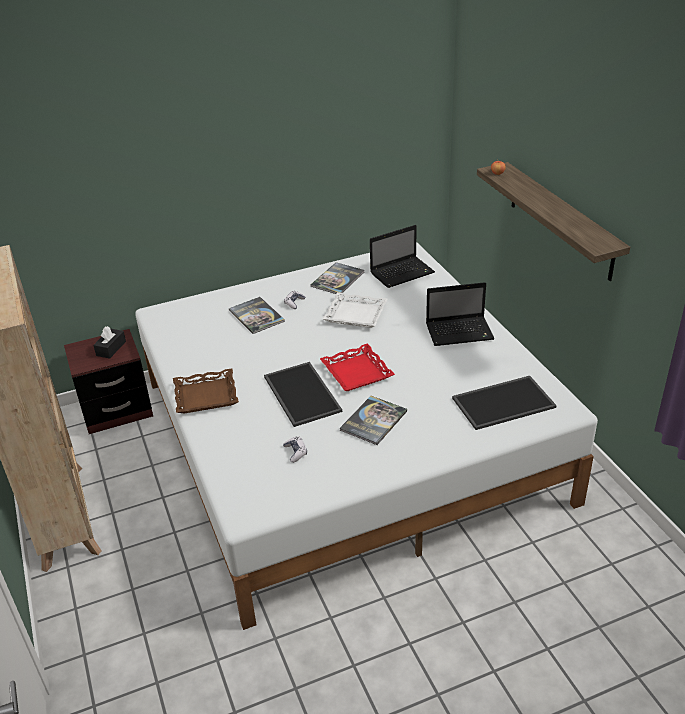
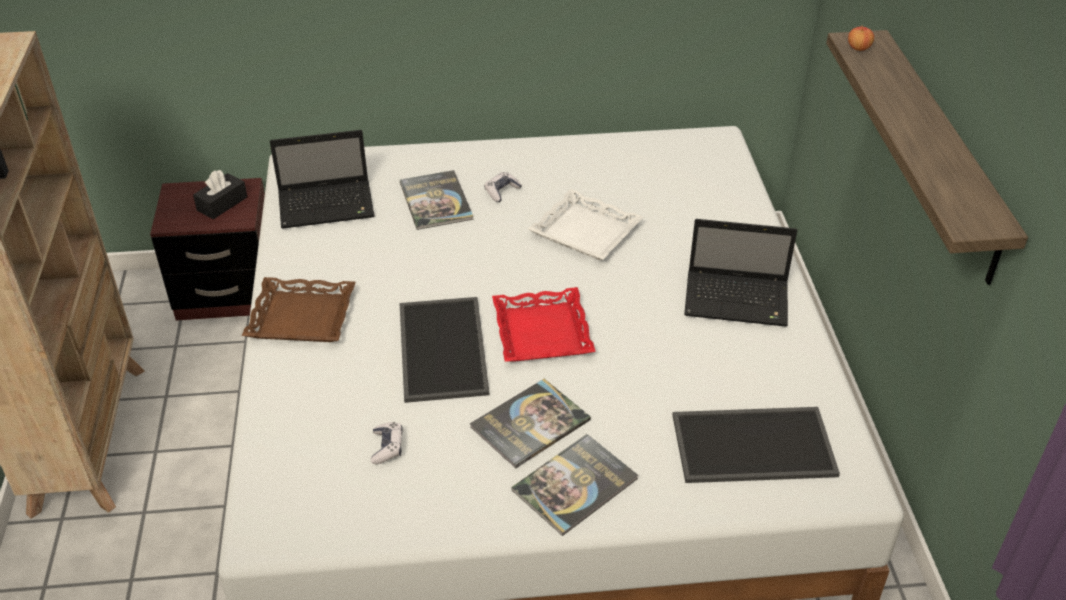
camera: 15 degrees right, 5 degrees up
book [311,262,364,294] -> book moved to [511,434,638,536]
laptop [370,225,435,288] -> laptop moved to [270,130,375,229]

